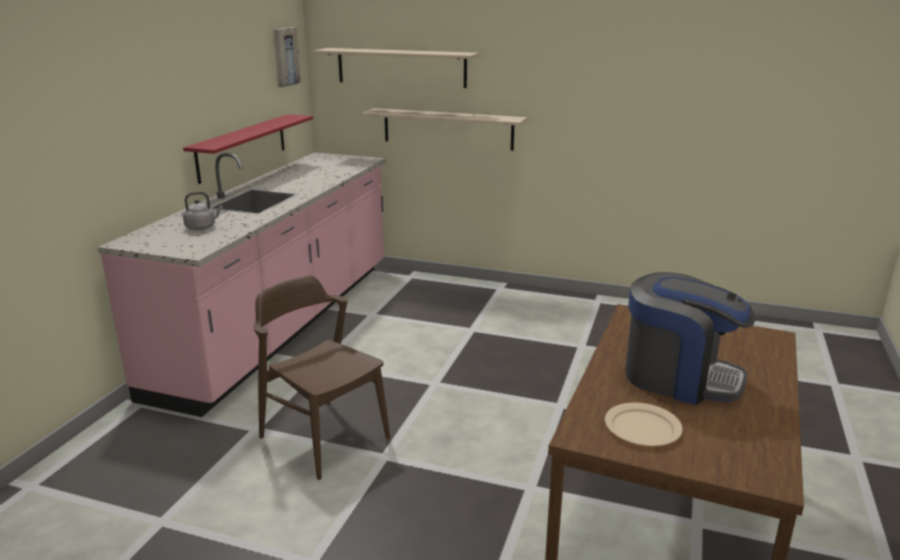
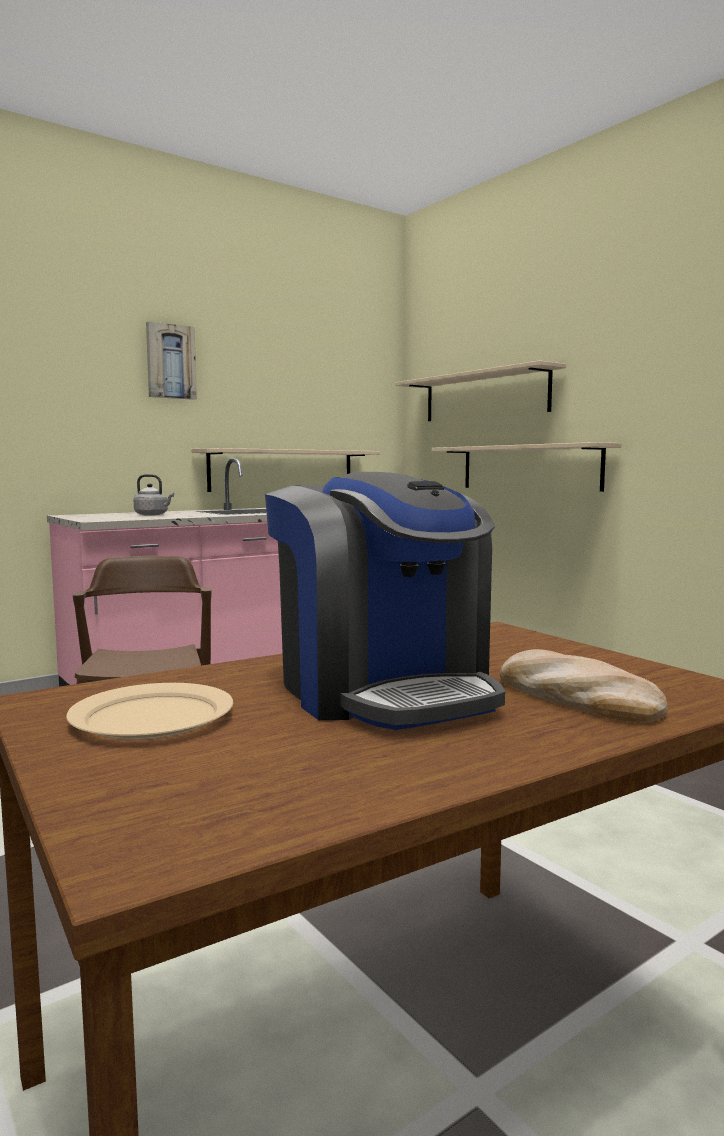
camera: 35 degrees right, 15 degrees down
red shelf [183,114,313,184] -> beige shelf [191,448,380,492]
picture [273,27,301,87] -> picture moved to [146,321,197,400]
none -> bread [500,649,668,723]

